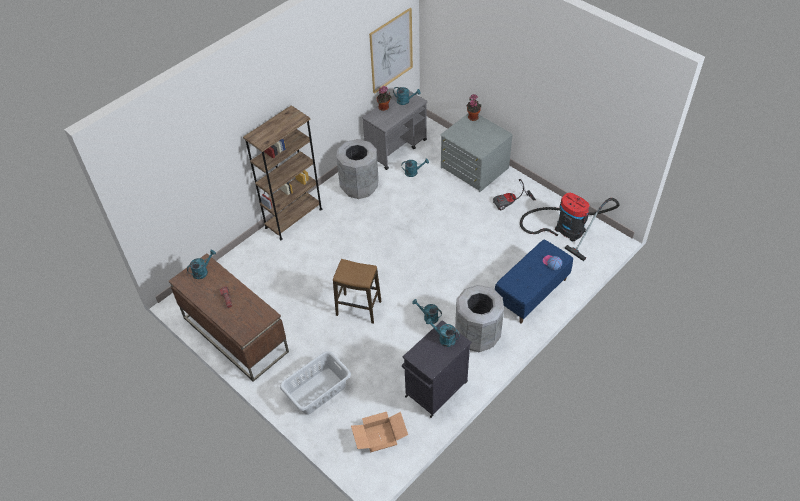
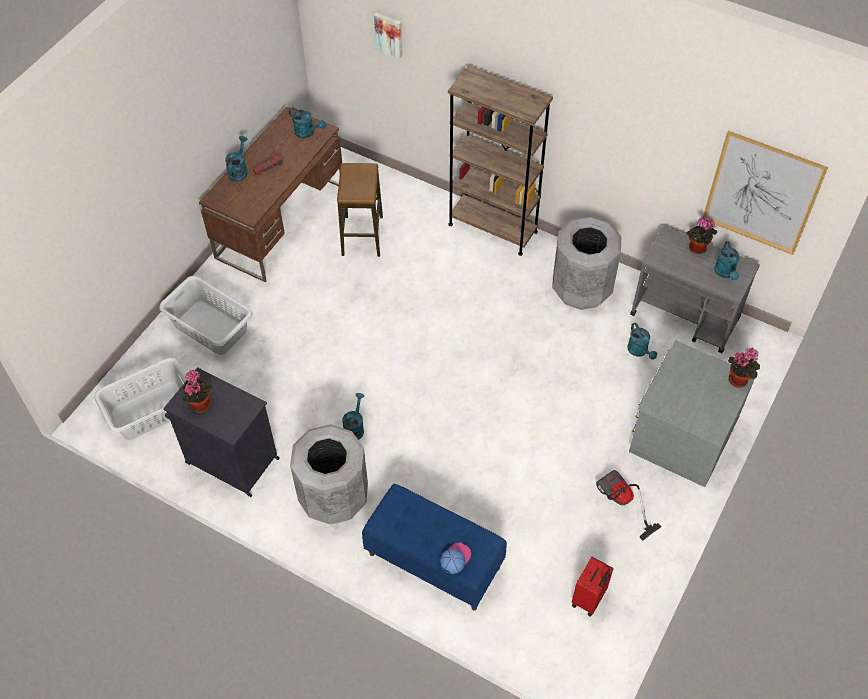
camera: 75 degrees right, 5 degrees up
stool [333,259,381,324] -> stool moved to [337,163,383,257]
cardboard box [351,412,408,453] -> grey laundry basket [94,358,186,440]
turquoise watering can [426,318,460,347] -> turquoise watering can moved to [225,136,247,181]
vacuum cleaner [520,193,619,261] -> red suitcase [572,557,614,616]
none -> potted plant [182,370,212,413]
none -> picture [374,13,402,59]

